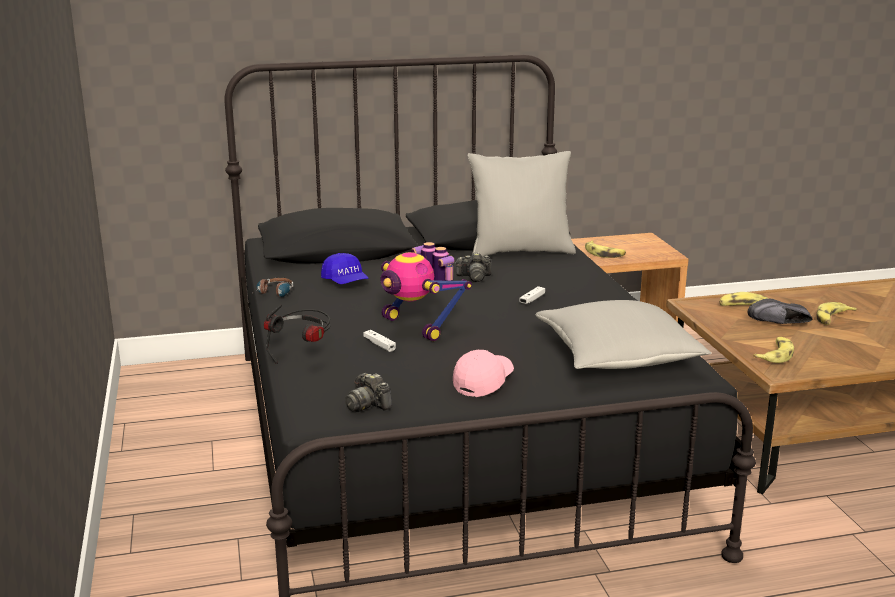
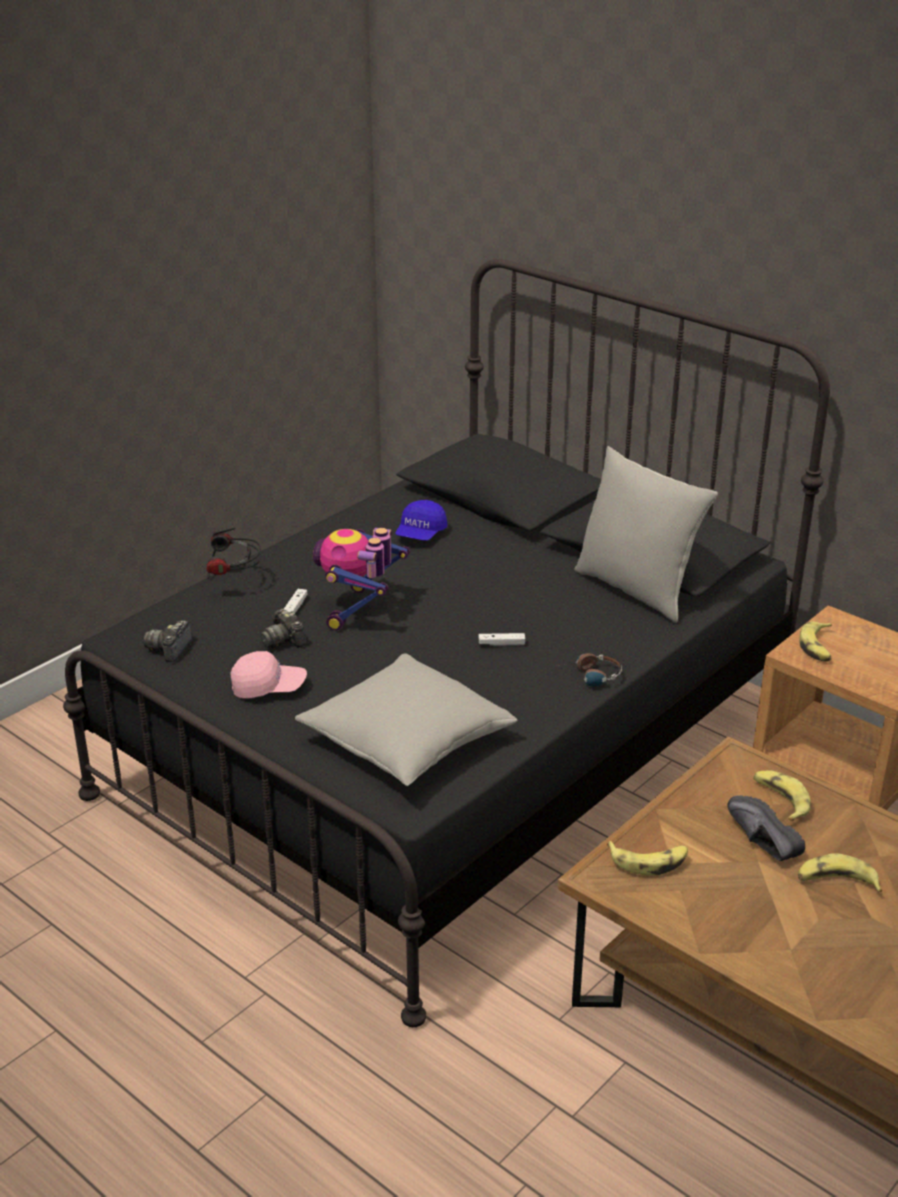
camera: 55 degrees right, 10 degrees up
headphones [257,277,293,297] -> headphones moved to [559,653,622,686]
camera [456,252,491,282] -> camera moved to [261,609,306,648]

